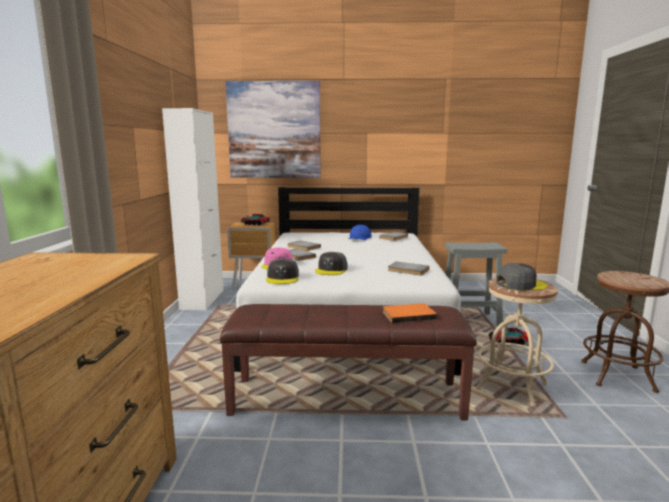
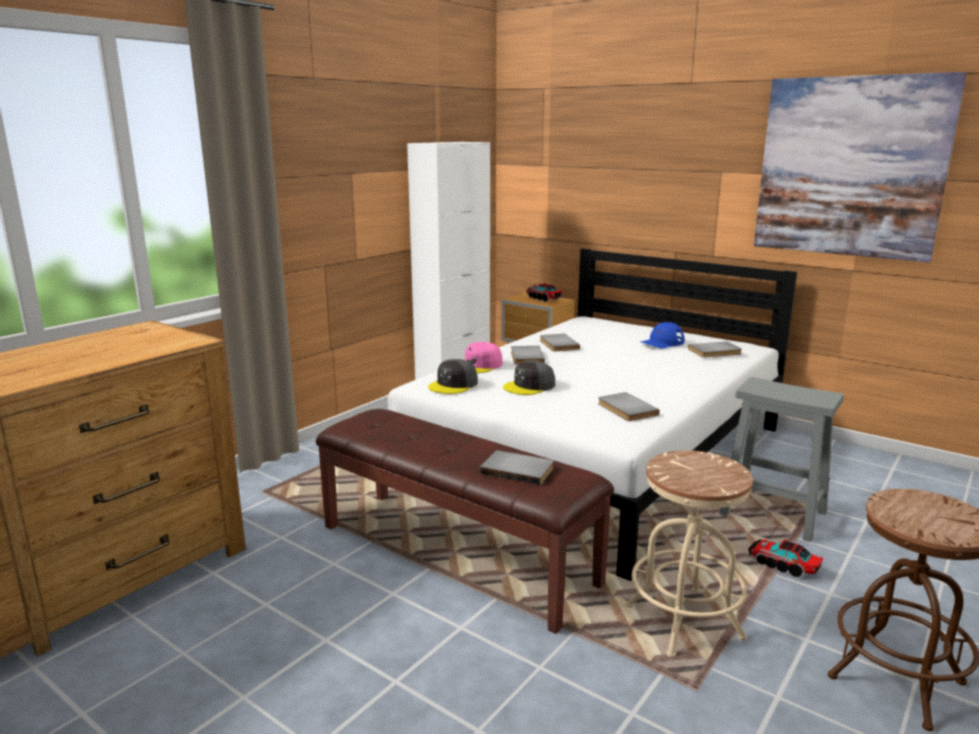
camera: 35 degrees right, 5 degrees up
picture [225,81,321,178] -> picture moved to [754,72,967,262]
orange book [383,303,437,323] -> grey book [480,450,554,485]
grey cap [496,263,547,291] -> none

